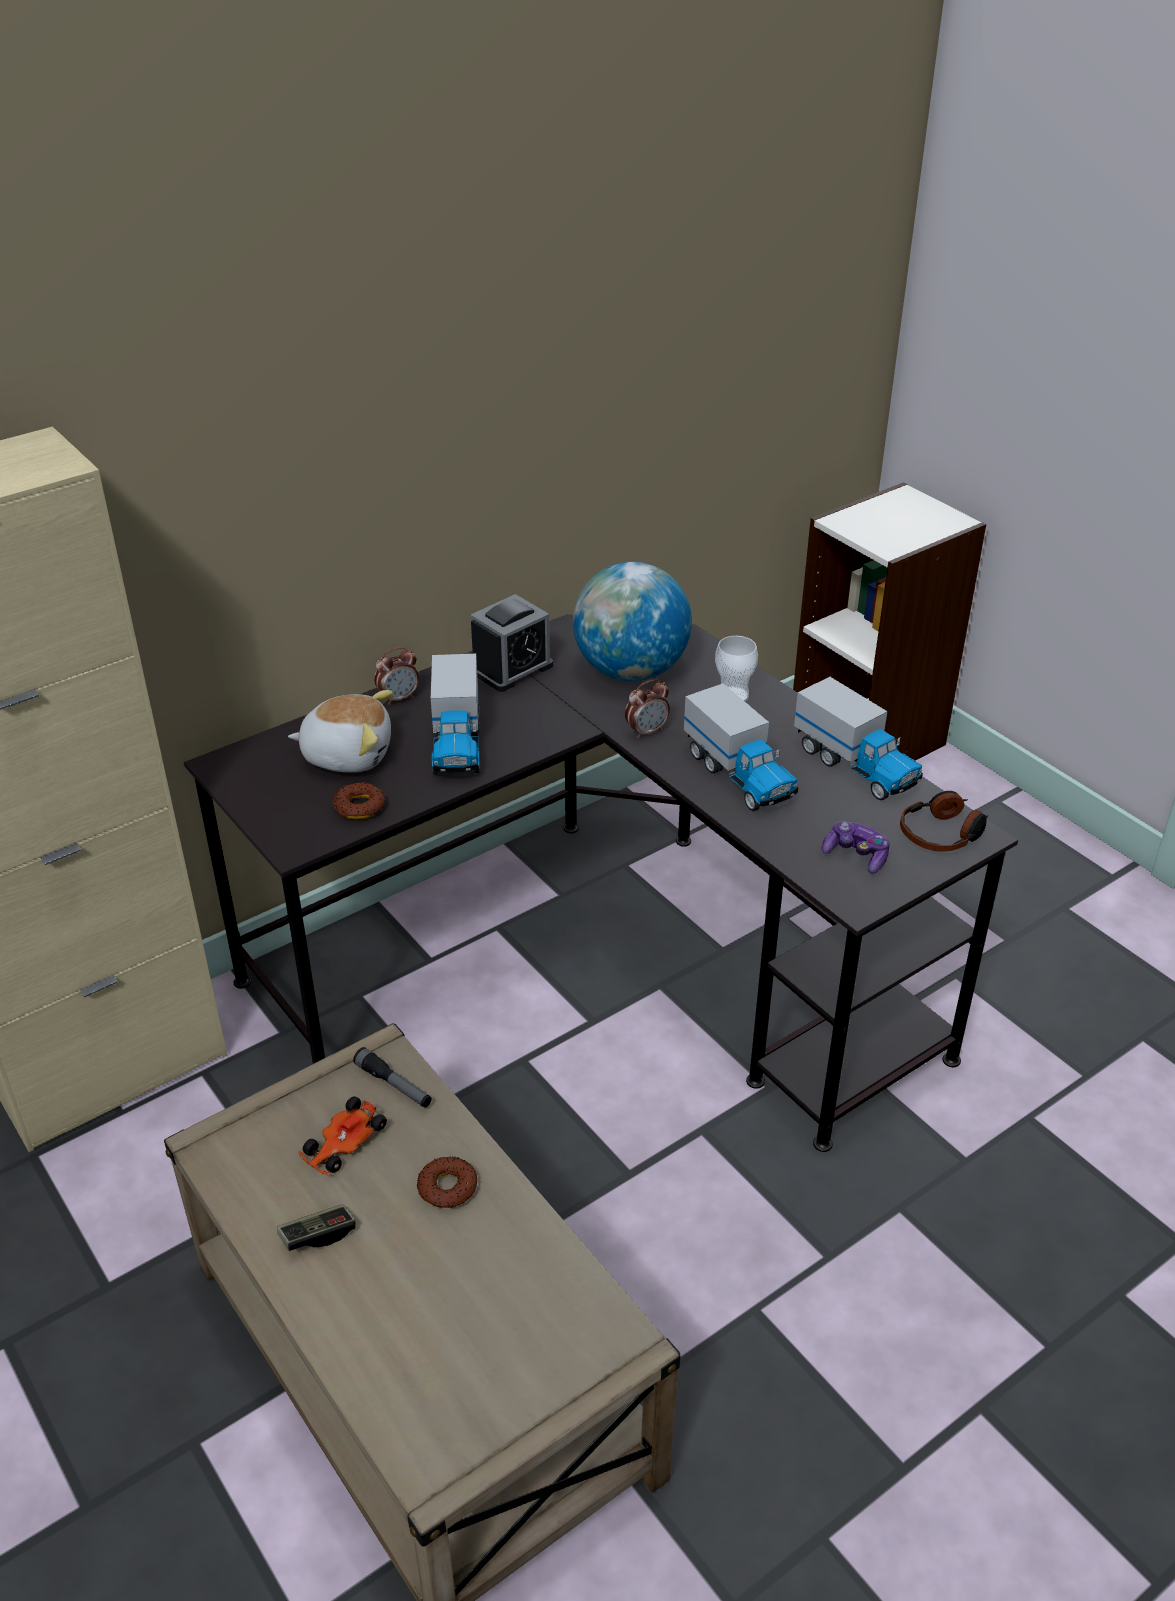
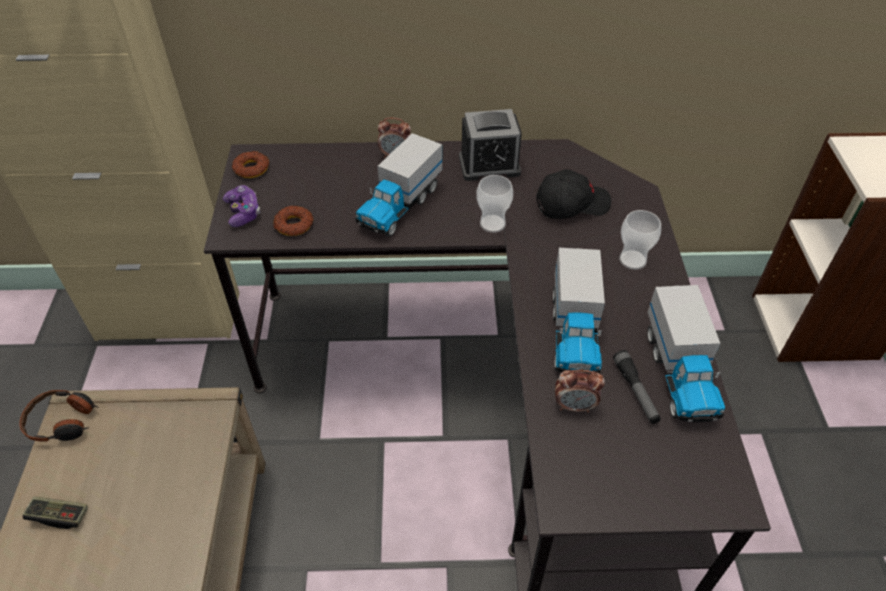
camera: 35 degrees right, 10 degrees up
plush toy [288,690,393,773] -> none
toy car [298,1097,387,1175] -> none
flashlight [353,1047,432,1108] -> flashlight moved to [613,350,661,424]
donut [417,1157,477,1208] -> donut moved to [232,151,269,178]
globe [573,562,692,682] -> black cap [536,169,611,219]
alarm clock [625,679,670,739] -> alarm clock moved to [555,369,605,412]
game controller [822,821,890,874] -> game controller moved to [223,185,261,227]
headphones [900,791,989,852] -> headphones moved to [19,390,98,442]
none -> cup [476,175,513,233]

